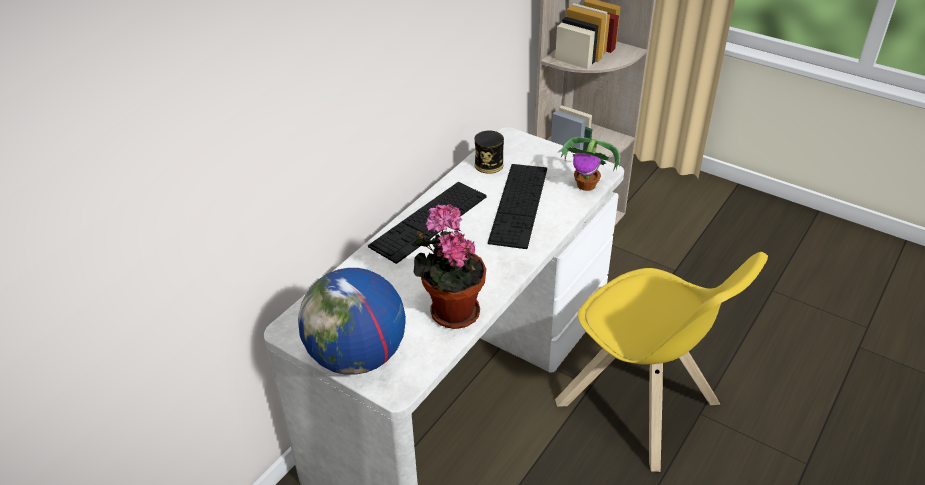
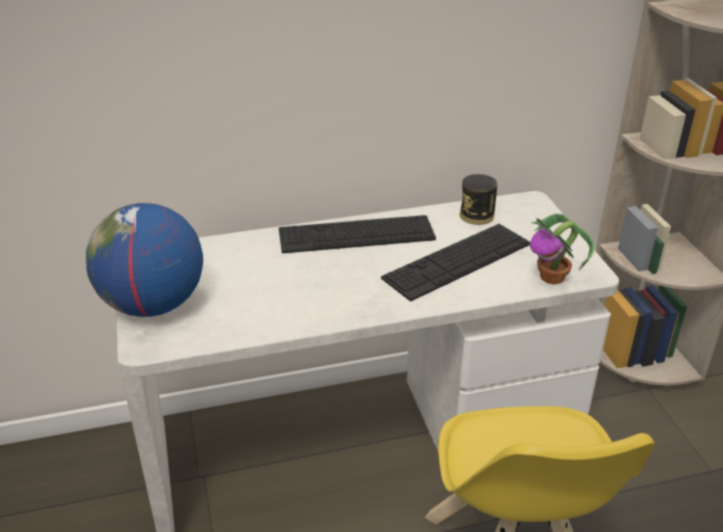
camera: 40 degrees right, 5 degrees down
potted plant [413,204,486,329] -> none

